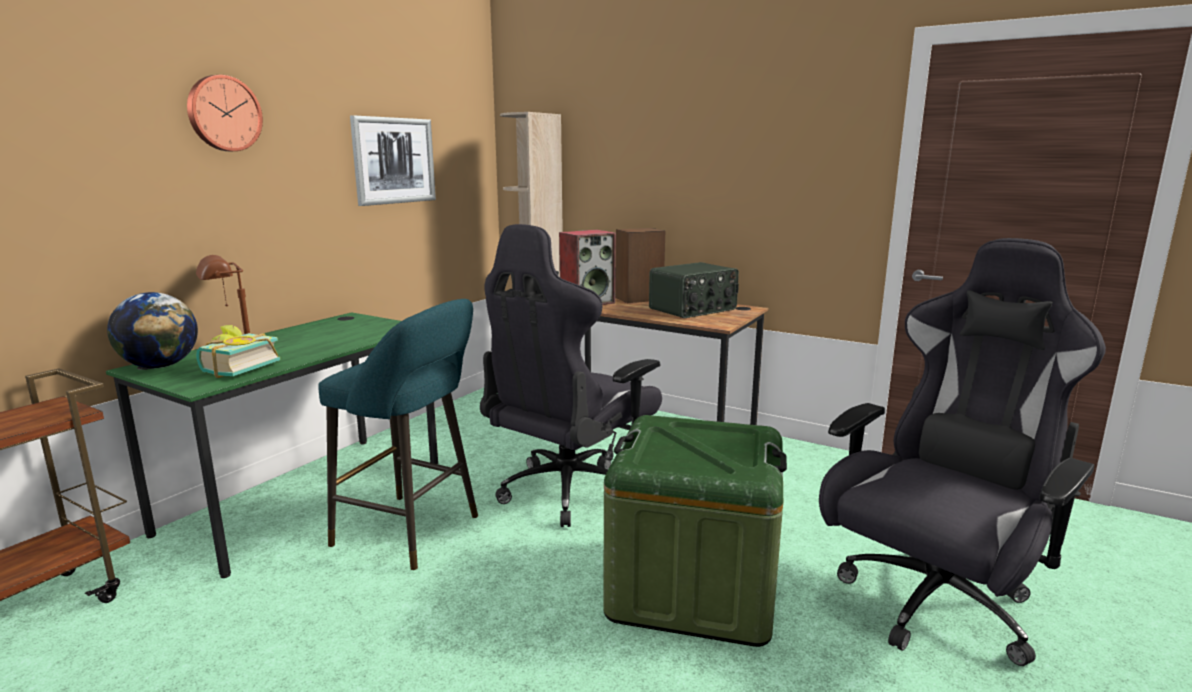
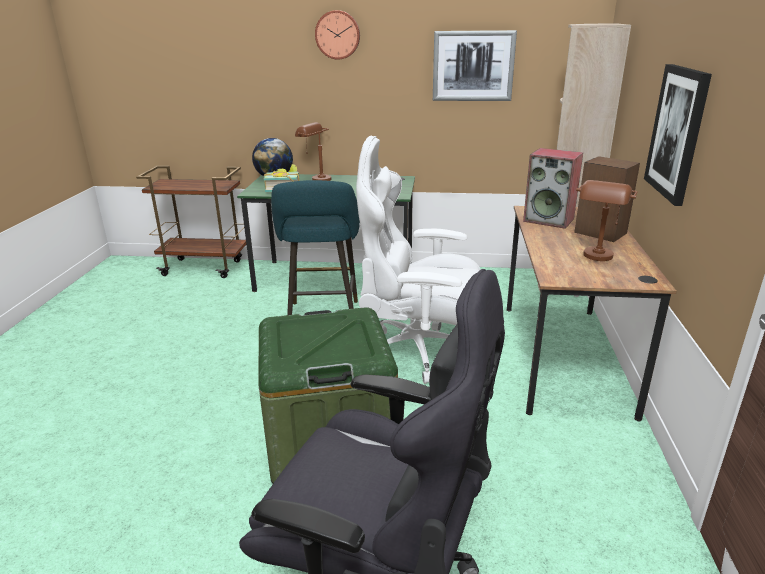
camera: 65 degrees right, 10 degrees up
black office chair [480,224,662,527] -> white office chair [356,136,481,384]
radio [649,262,739,318] -> brown table lamp [576,180,638,261]
none -> picture [644,64,712,206]

